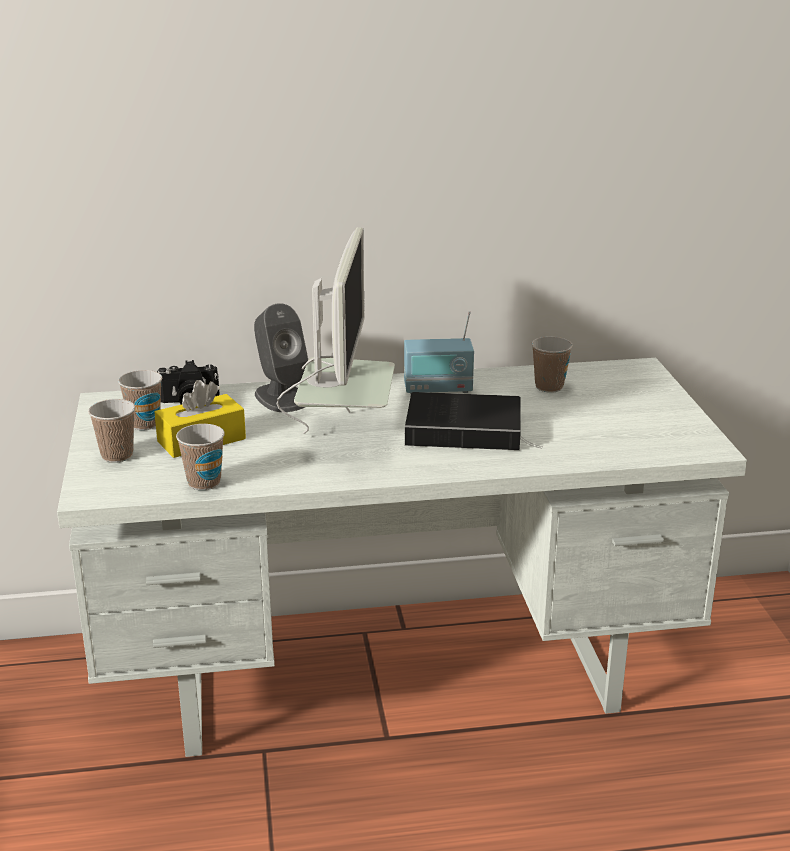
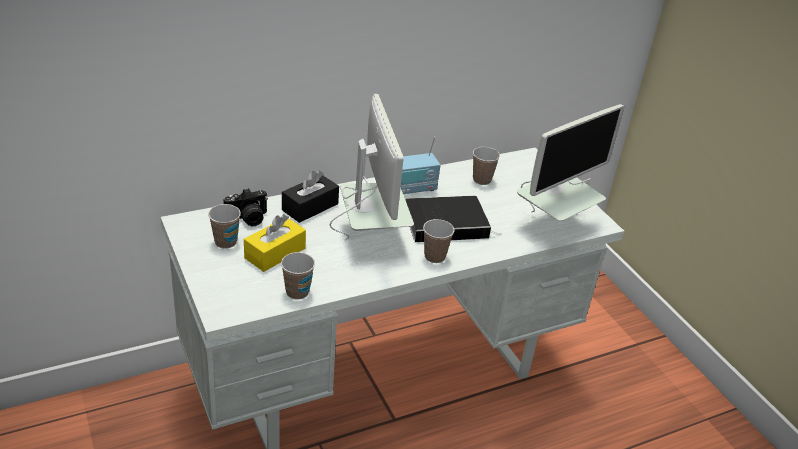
camera: 20 degrees left, 10 degrees up
cup [88,399,135,463] -> cup moved to [423,219,455,263]
grey speaker [254,303,308,412] -> black tissue box [282,170,339,223]
none -> monitor [517,104,624,221]

